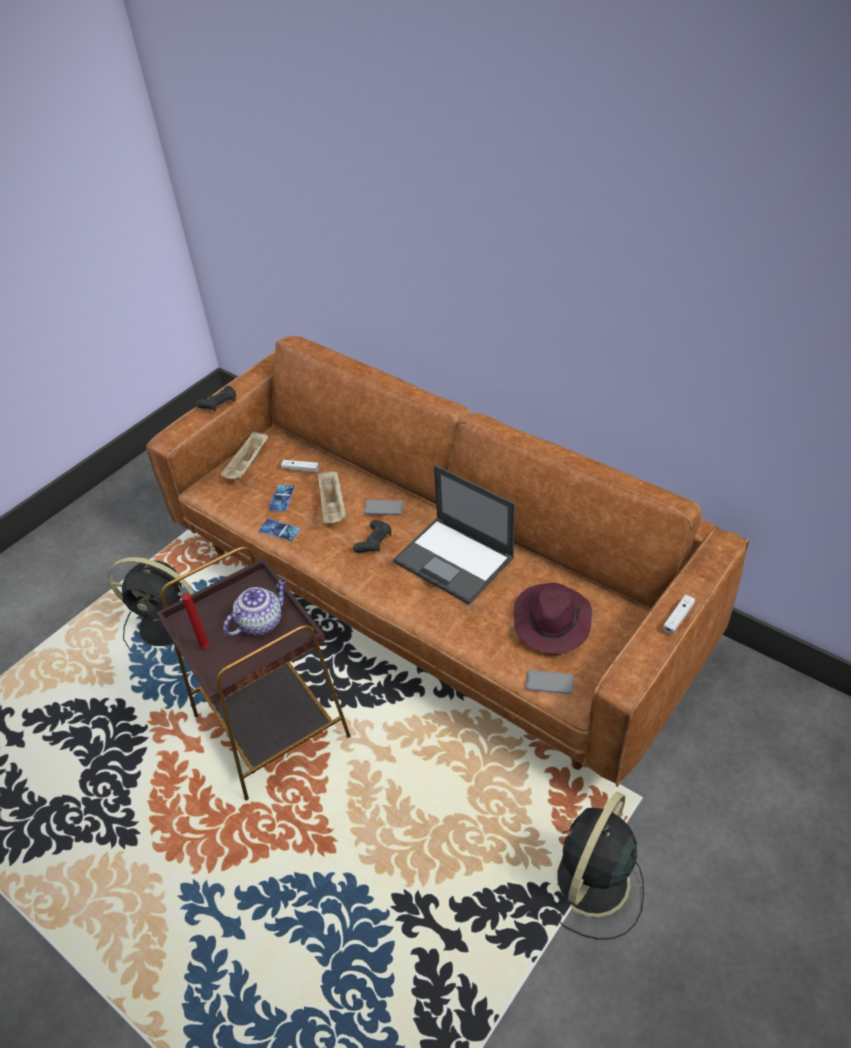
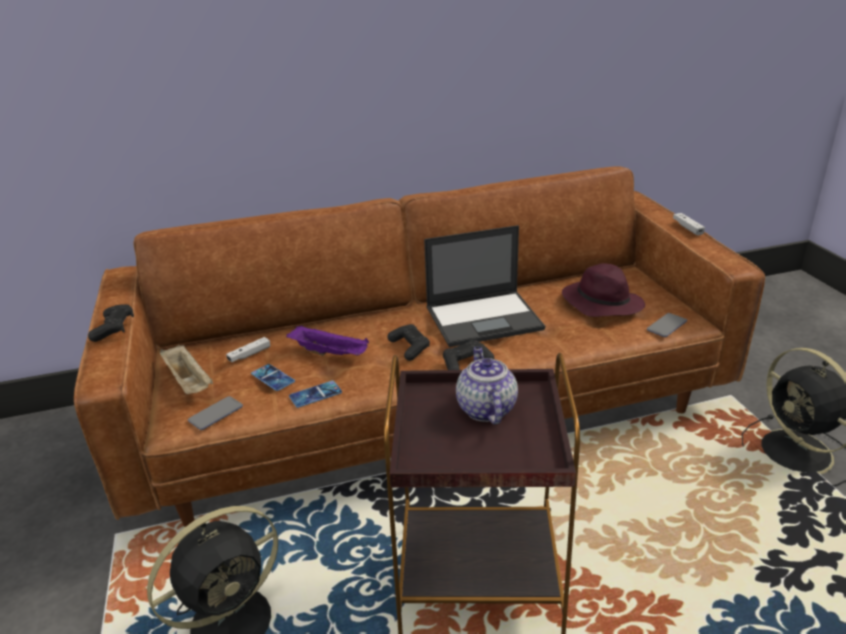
camera: 55 degrees left, 15 degrees down
red candle [178,585,210,649] -> none
beige tray [318,470,346,523] -> purple tray [286,325,369,356]
phone [364,500,404,515] -> phone moved to [188,396,243,430]
none -> black game controller [443,340,494,370]

